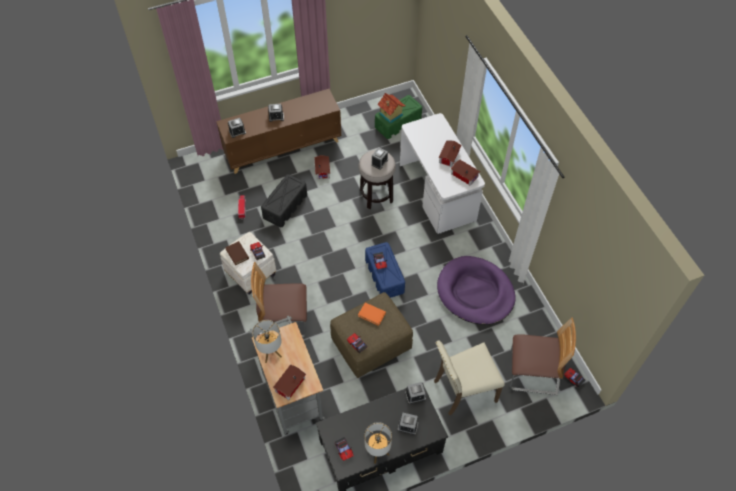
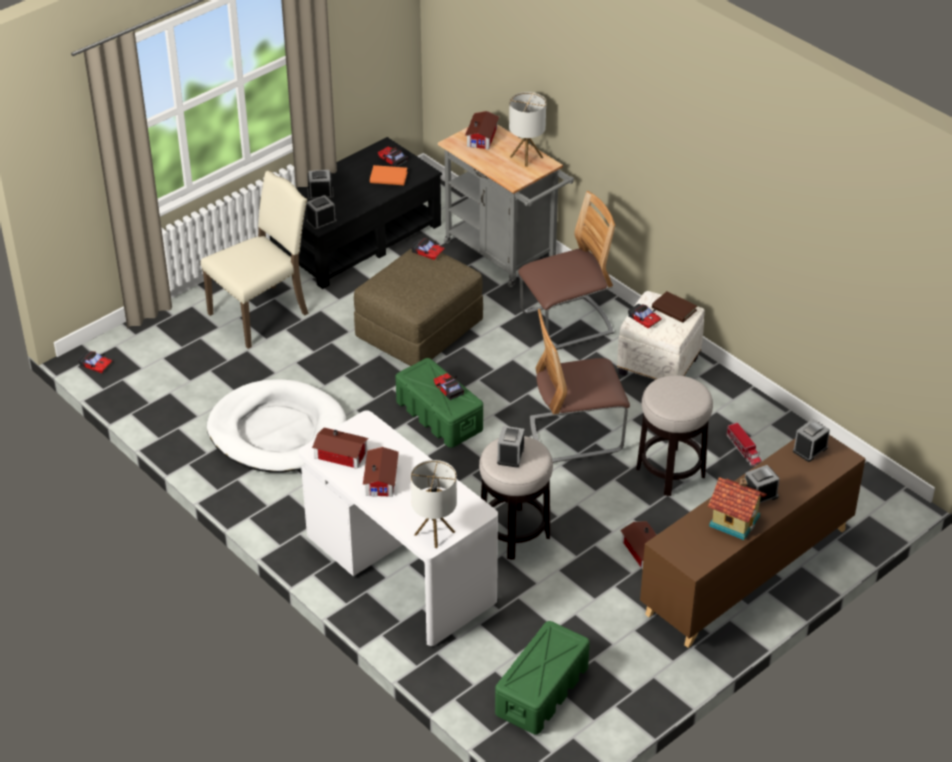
camera: 160 degrees right, 15 degrees down
black storage box [261,174,307,227] -> stool [636,375,713,496]
orange book [358,303,386,326] -> orange book moved to [370,165,407,185]
table lamp [364,422,392,463] -> table lamp moved to [411,460,457,549]
blue storage box [365,242,405,298] -> green storage box [396,358,483,448]
toy house [377,93,405,123] -> toy house moved to [708,477,767,540]
purple dog bed [437,256,516,325] -> white dog bed [207,379,346,473]
chair [510,318,576,395] -> chair moved to [530,309,630,463]

